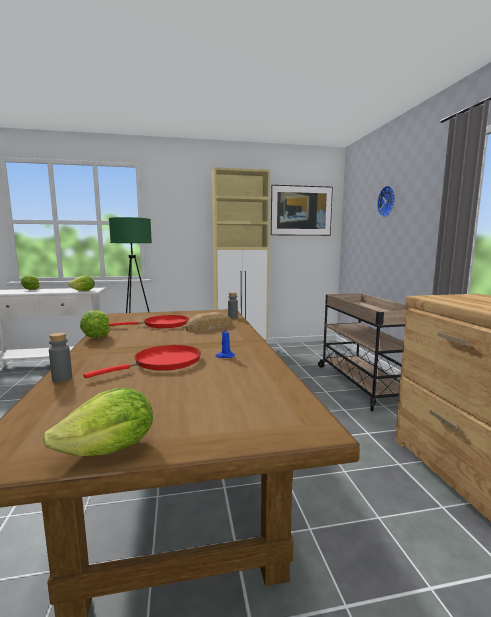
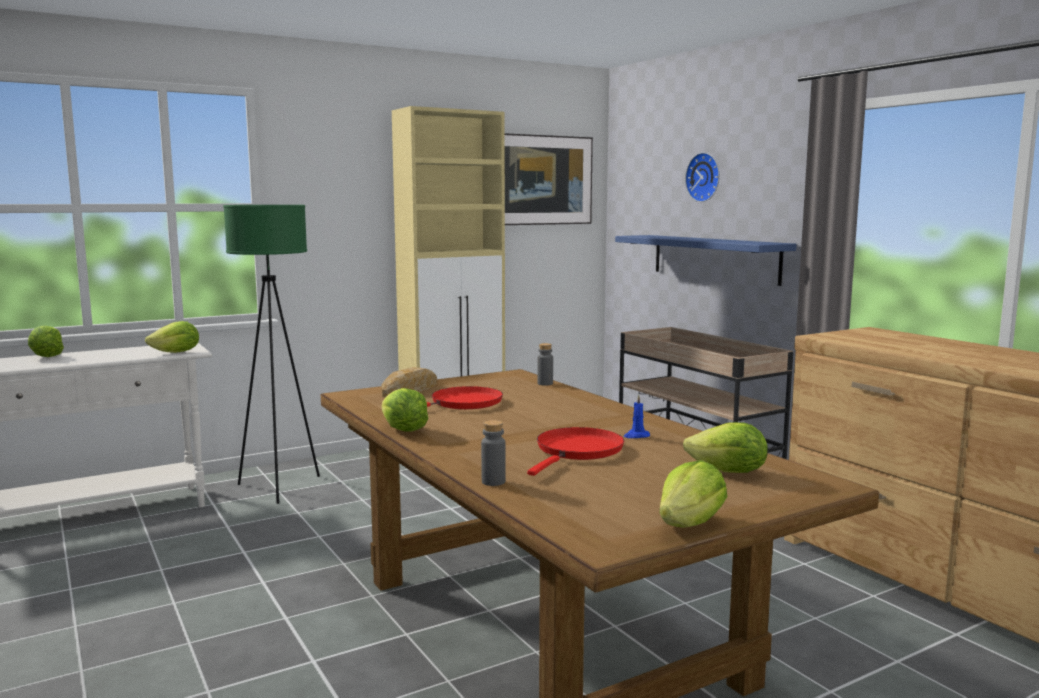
camera: 20 degrees left, 0 degrees up
bread [186,312,232,332] -> bread moved to [382,367,437,398]
none -> blue shelf [615,235,797,286]
none -> lettuce [683,422,768,473]

